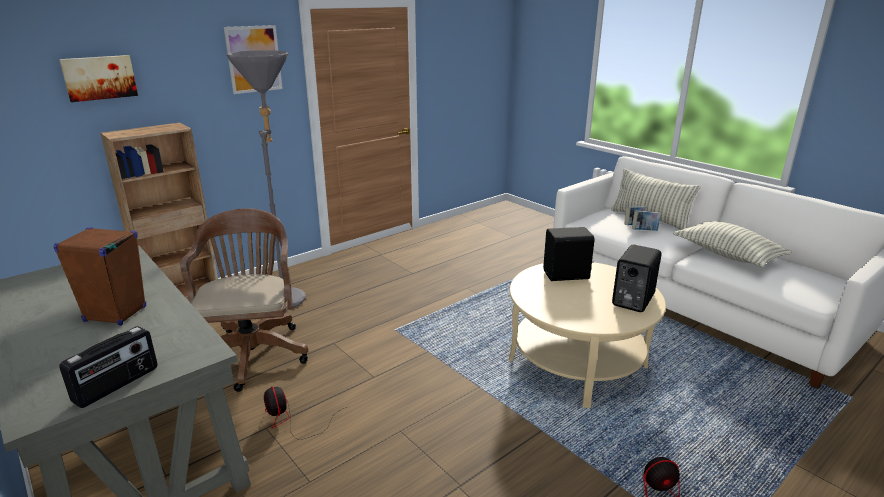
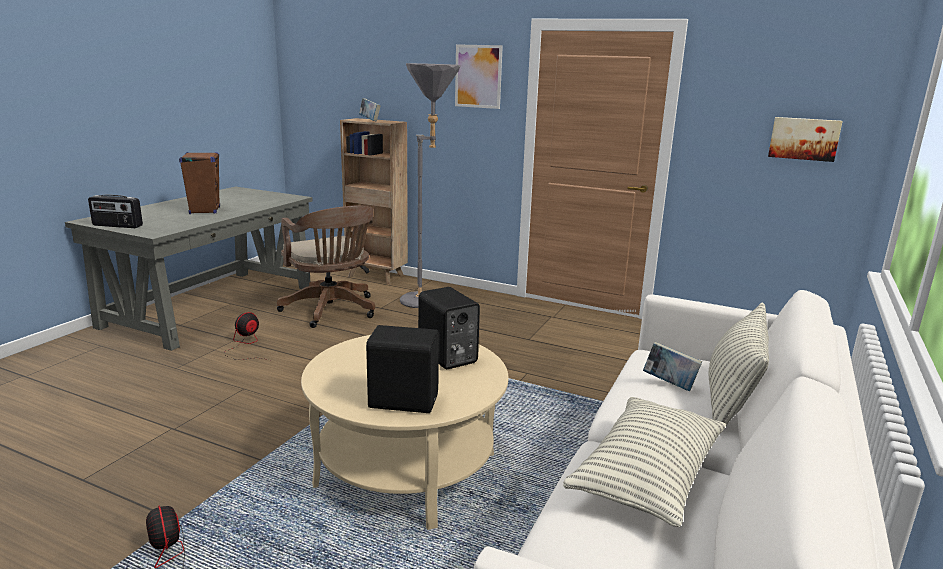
camera: 65 degrees right, 5 degrees down
picture [59,55,138,102] -> picture moved to [768,117,843,162]
brown office chair [180,208,308,392] -> brown office chair turned 90 degrees clockwise [277,205,375,328]
book [632,211,661,231] -> book moved to [359,98,381,121]

